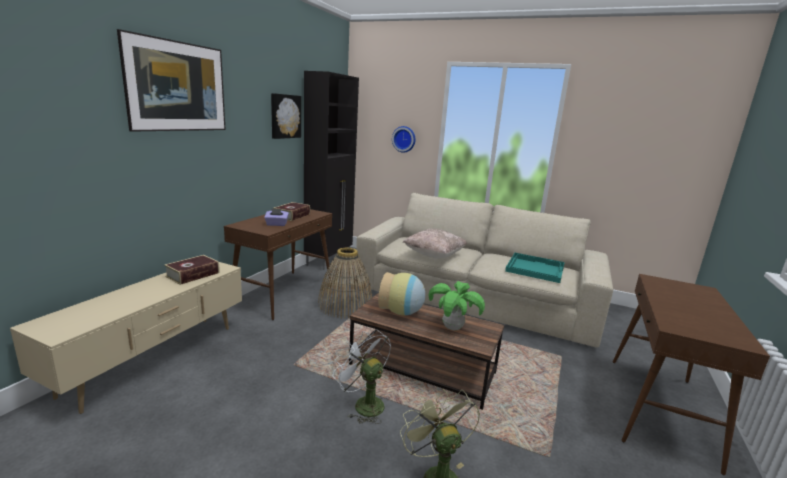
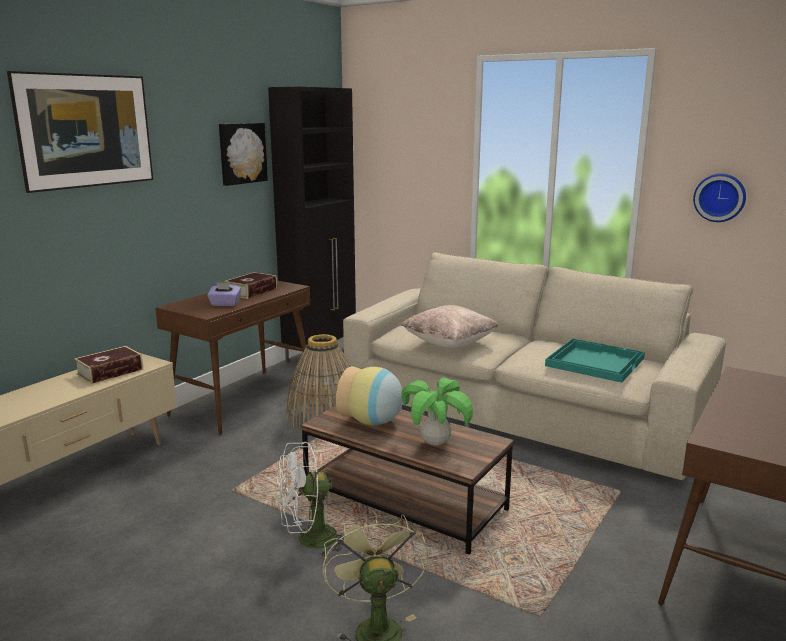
camera: 10 degrees right, 0 degrees up
white fan [332,329,391,424] -> white fan turned 75 degrees counterclockwise [277,442,344,557]
wall clock [392,126,415,153] -> wall clock moved to [693,174,746,222]

